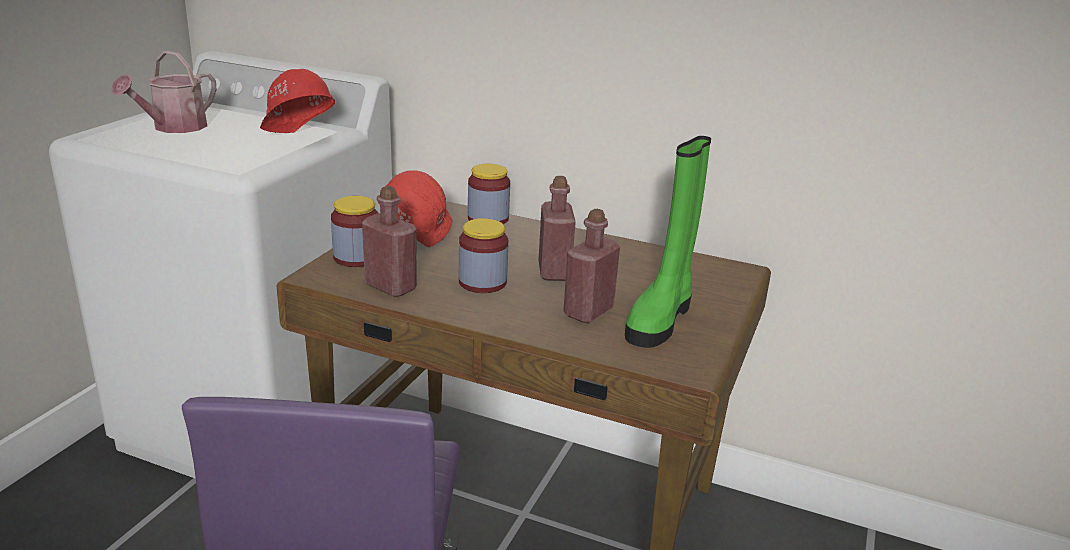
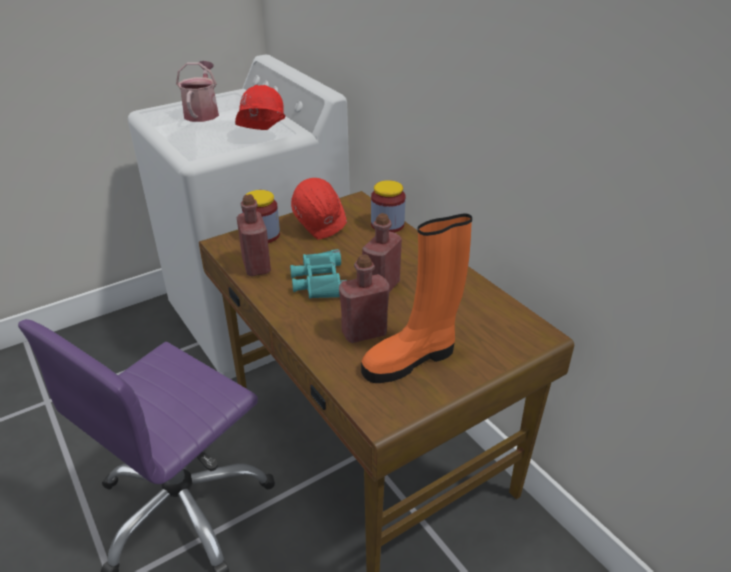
camera: 35 degrees right, 10 degrees up
watering can [111,50,216,133] -> watering can turned 120 degrees clockwise [176,61,219,122]
jar [459,218,508,293] -> turquoise binoculars [290,249,347,299]
green boot [625,136,711,348] -> orange boot [361,214,472,383]

